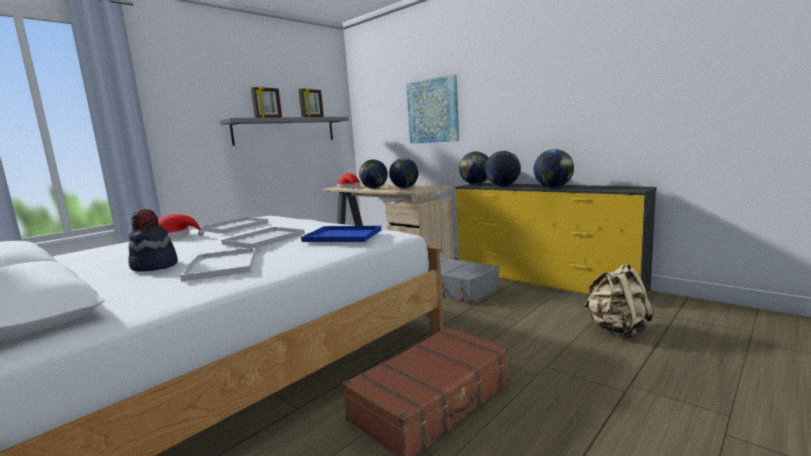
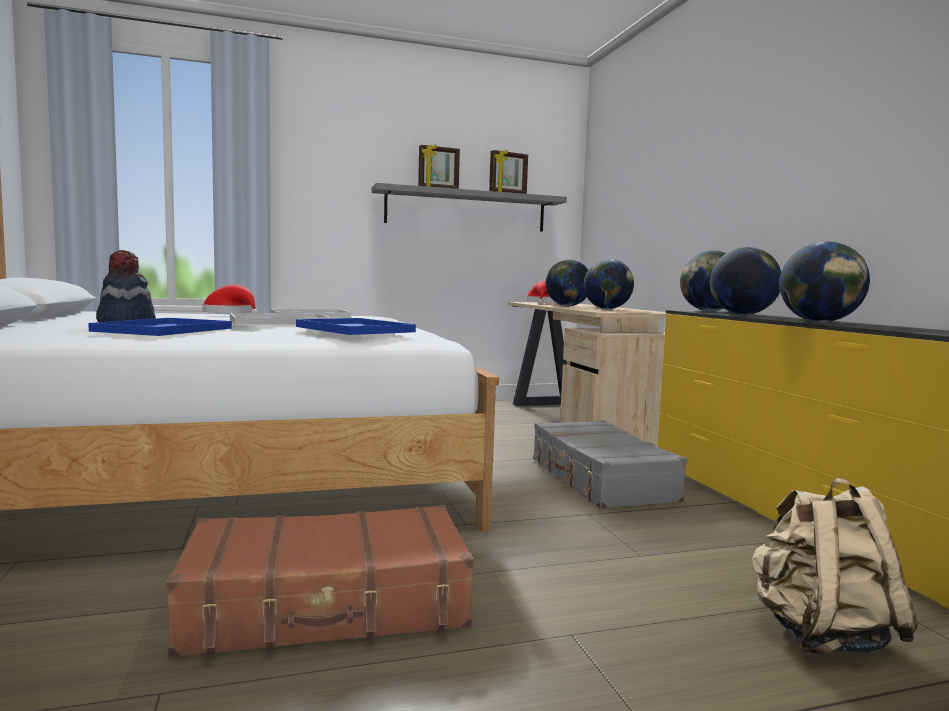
camera: 30 degrees right, 5 degrees down
white tray [180,247,256,282] -> blue tray [88,318,232,336]
picture [406,74,459,144] -> none

